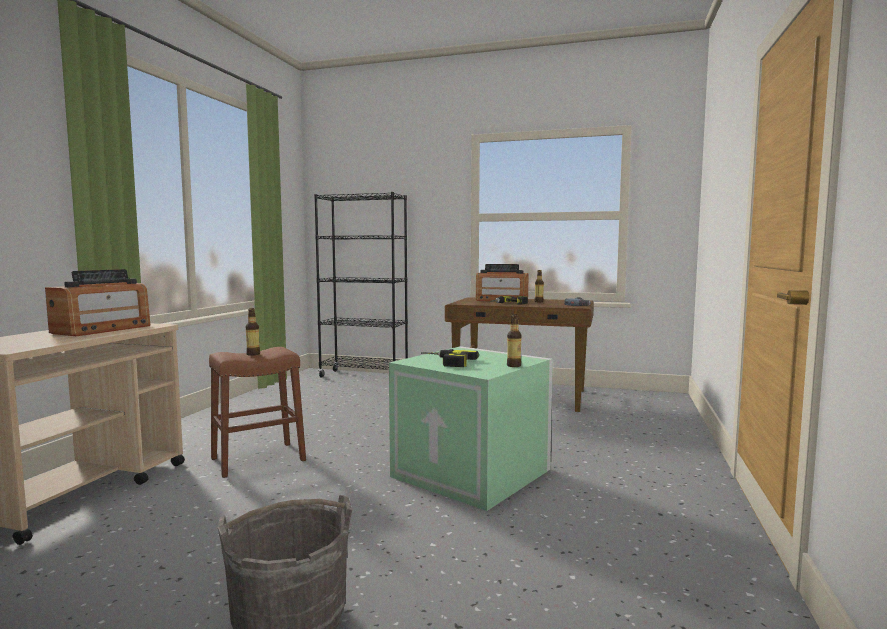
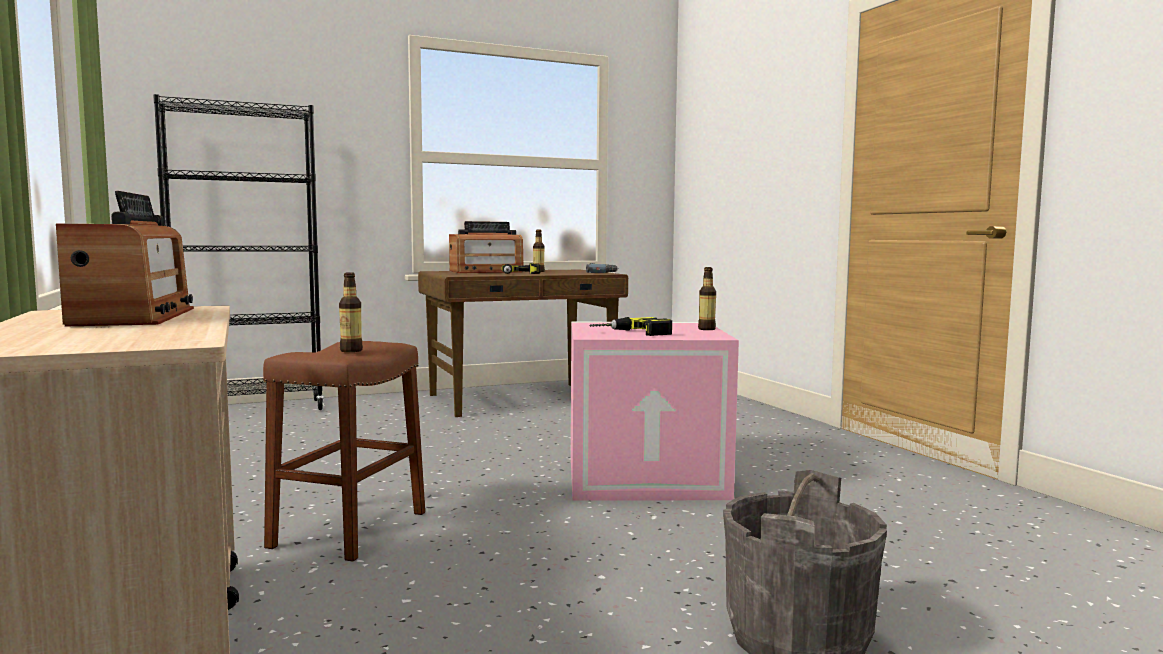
camera: 40 degrees left, 0 degrees up
green storage box [389,346,553,511] -> pink storage box [571,321,739,501]

